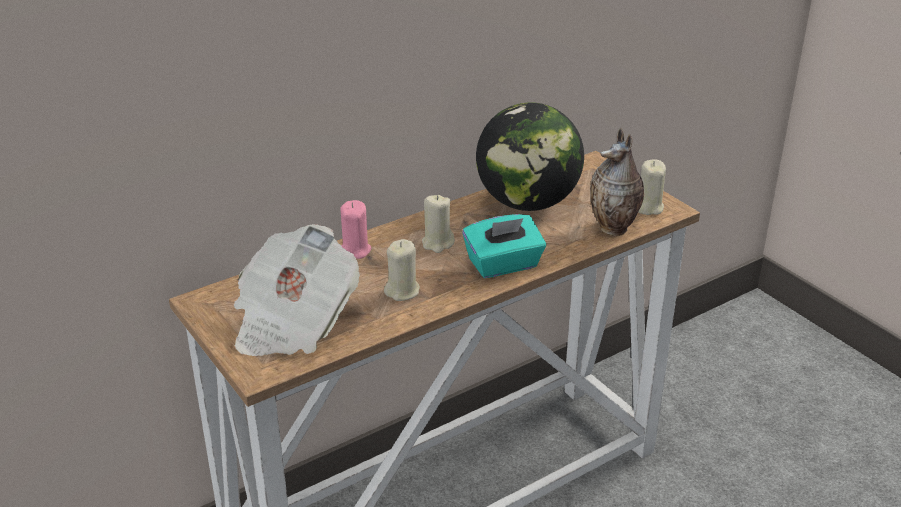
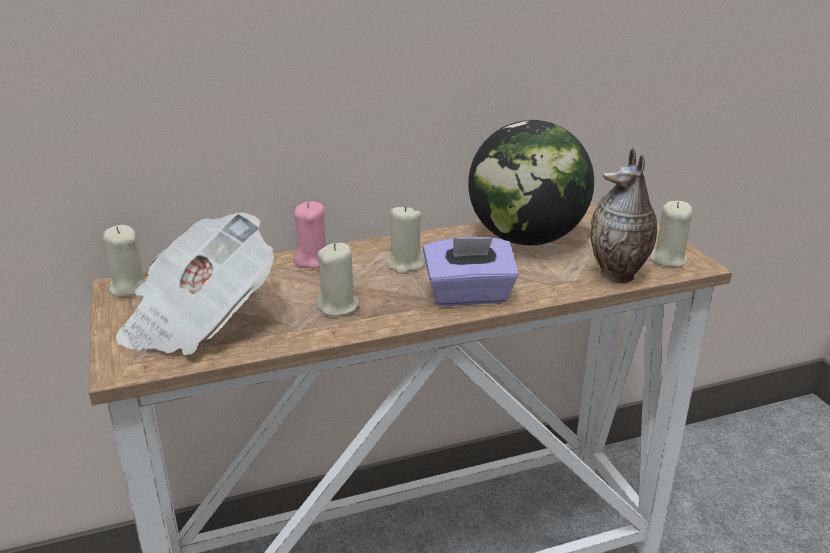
camera: 15 degrees right, 5 degrees down
turquoise tissue box [462,214,546,278] -> purple tissue box [423,237,519,306]
none -> beige candle [103,225,147,297]

